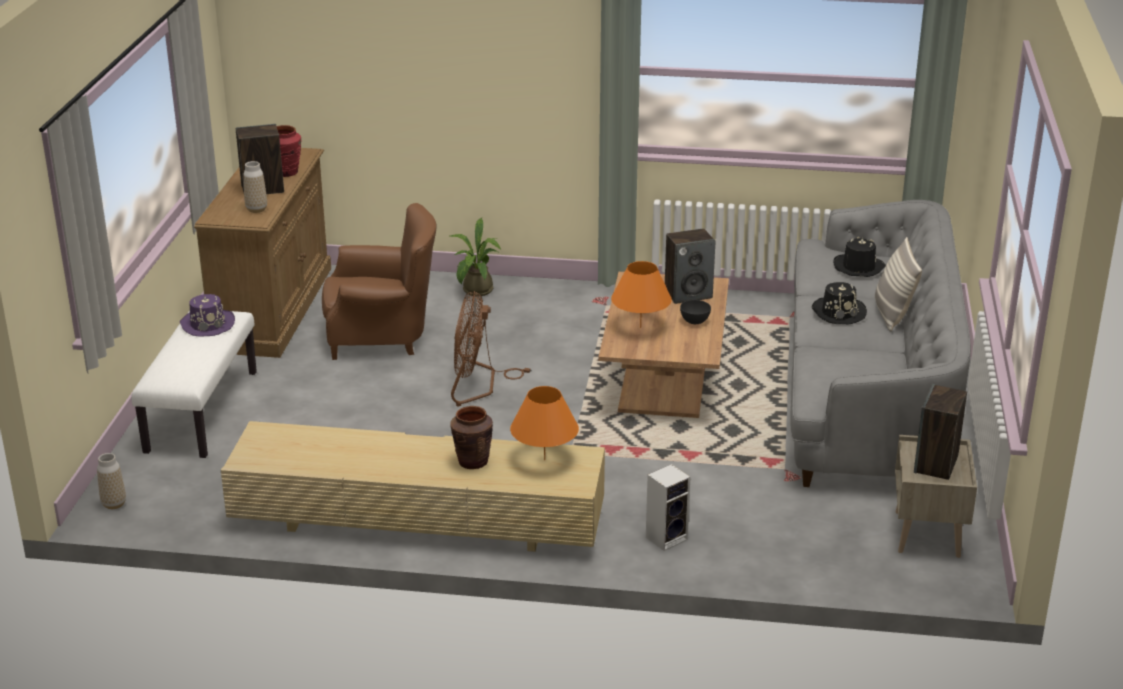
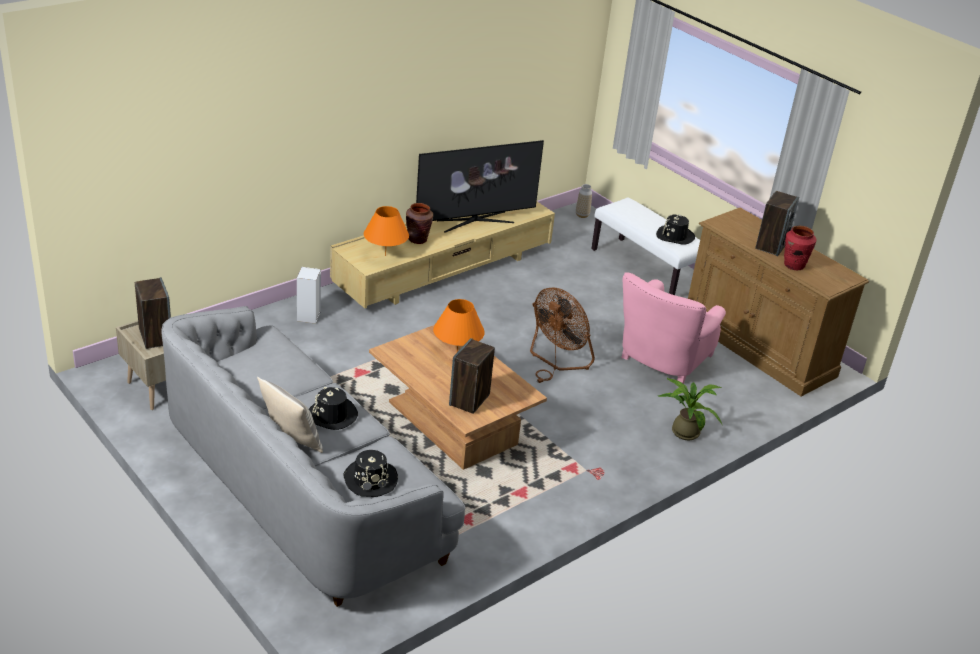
camera: 130 degrees right, 5 degrees up
purple hat [180,294,235,336] -> black hat [656,214,695,245]
vase [243,161,267,213] -> none
brown armchair [322,203,436,360] -> pink armchair [621,272,726,384]
grey bowl [680,300,711,324] -> none
none -> television [416,140,544,233]

